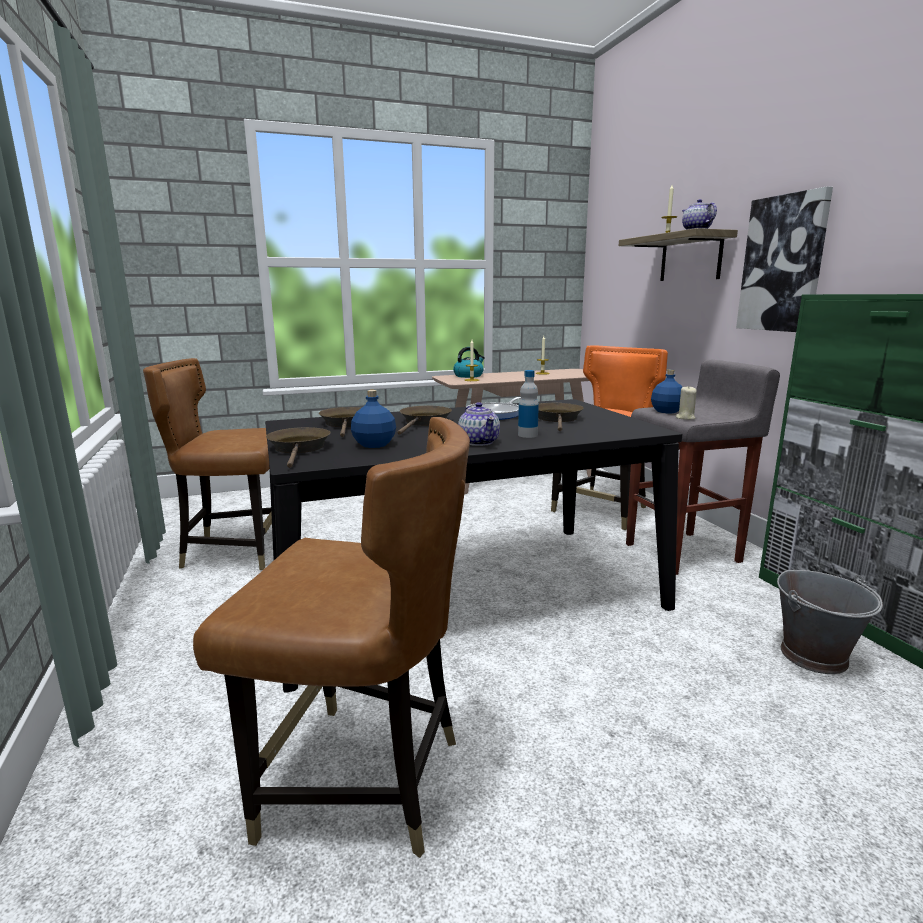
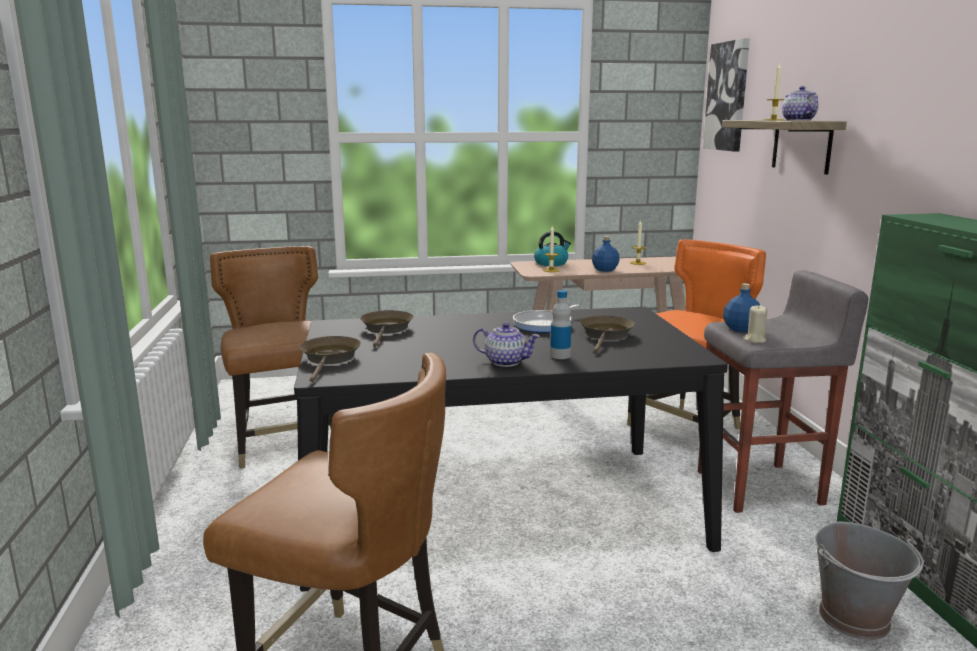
camera: 10 degrees right, 0 degrees up
brown chair [143,358,272,570] -> brown chair turned 60 degrees clockwise [210,246,334,469]
blue bottle [351,390,396,448] -> blue bottle moved to [592,236,620,272]
brown frying pan [397,406,452,435] -> none
teapot [458,402,500,446] -> teapot turned 60 degrees counterclockwise [473,323,540,367]
picture [736,186,833,332] -> picture moved to [703,38,750,151]

